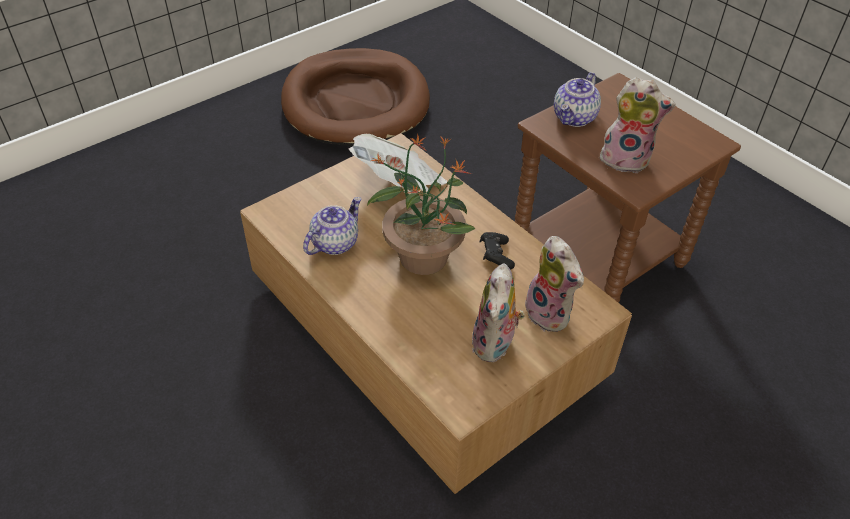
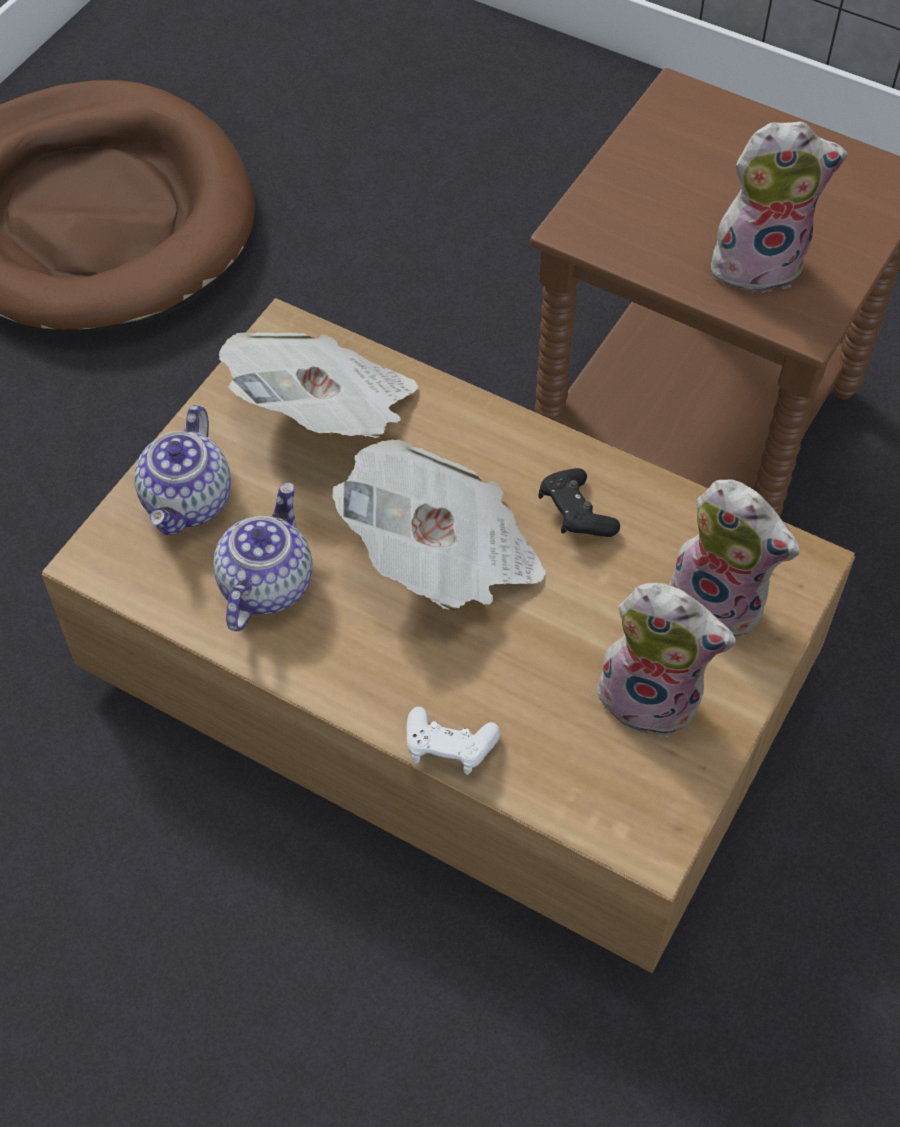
camera: 20 degrees left, 10 degrees up
potted plant [367,133,475,275] -> newspaper [332,440,546,610]
plush toy [472,264,525,362] -> plush toy turned 60 degrees counterclockwise [597,582,736,737]
teapot [554,72,601,127] -> teapot moved to [134,405,231,535]
none -> white game controller [407,707,500,775]

